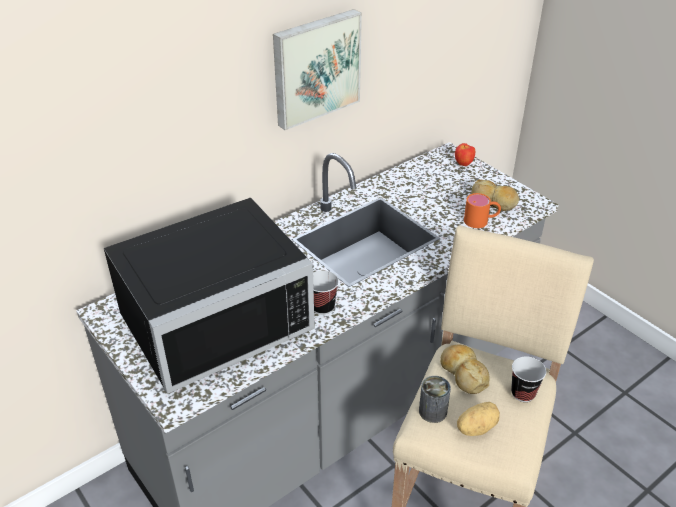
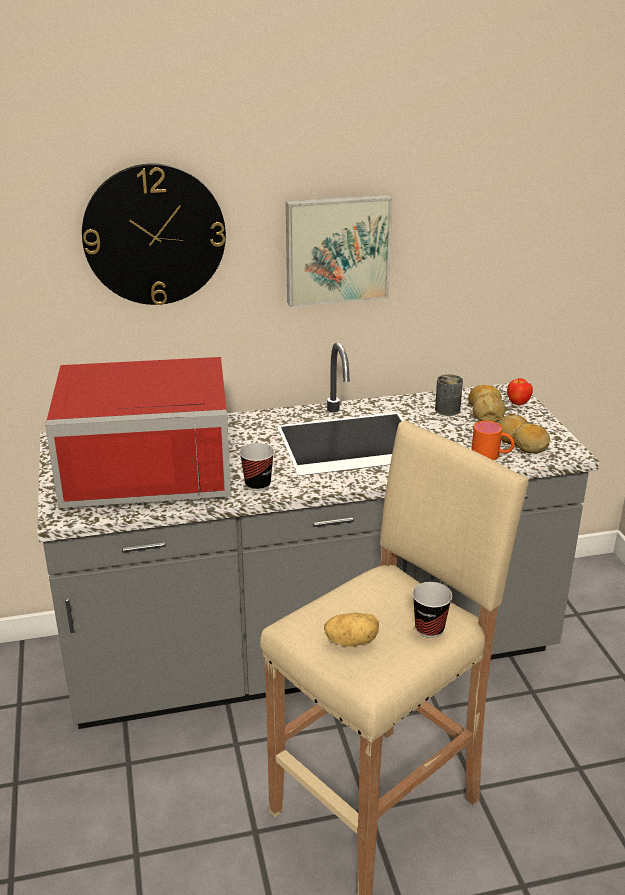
camera: 25 degrees right, 10 degrees down
black microwave [104,198,315,394] -> red microwave [45,357,231,508]
can [419,376,451,423] -> can moved to [435,374,463,416]
bread [440,345,490,394] -> bread moved to [468,385,505,422]
none -> wall clock [82,163,226,305]

